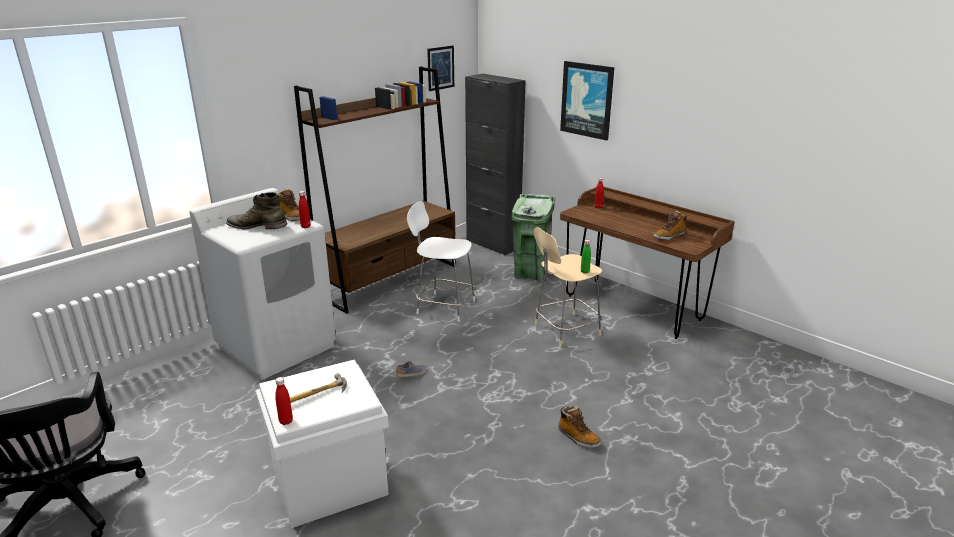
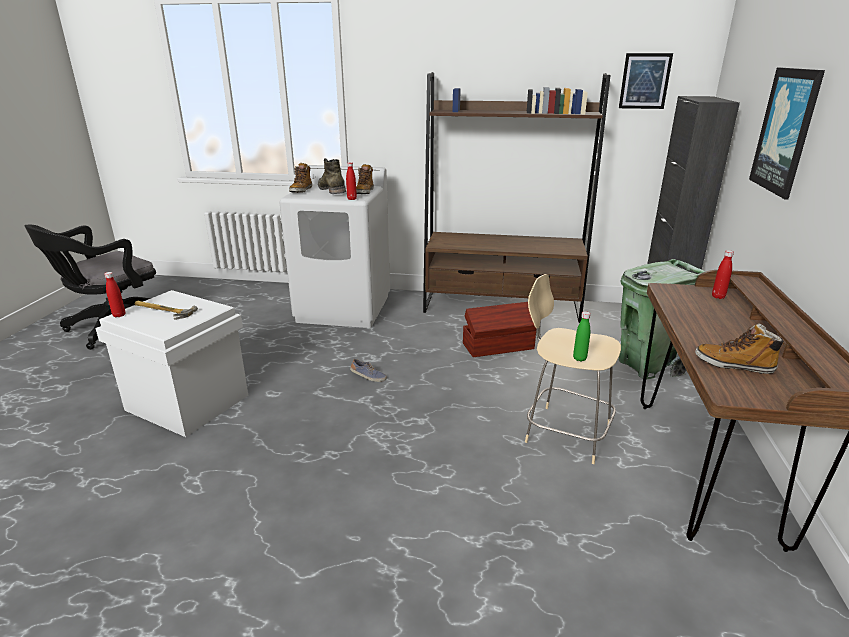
camera: 55 degrees right, 0 degrees up
white stool [407,201,476,322] -> brown storage box [463,302,536,357]
boot [558,406,601,448] -> boot moved to [289,163,312,193]

